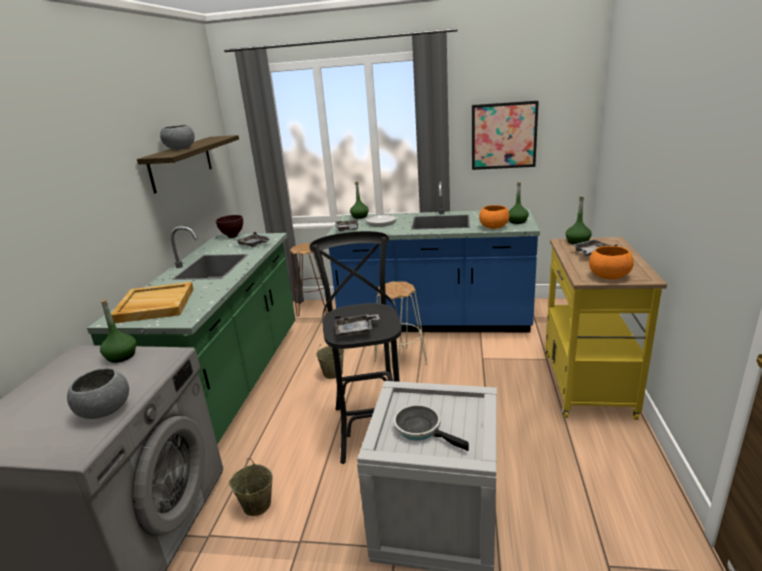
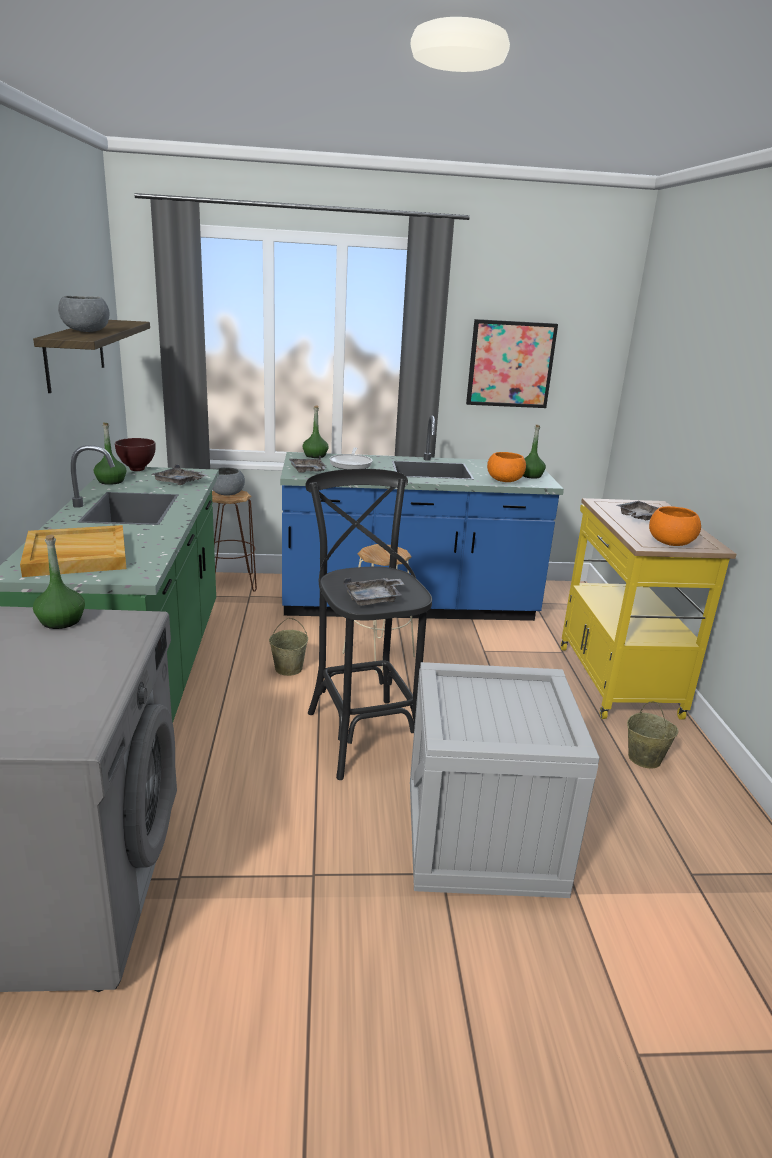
camera: 15 degrees left, 0 degrees up
grey bowl [67,368,129,419] -> grey bowl moved to [212,467,245,496]
beige bucket [229,458,273,516] -> beige bucket moved to [627,702,678,768]
frying pan [393,404,469,451] -> none
green bottle [566,197,592,244] -> green bottle moved to [94,423,127,485]

